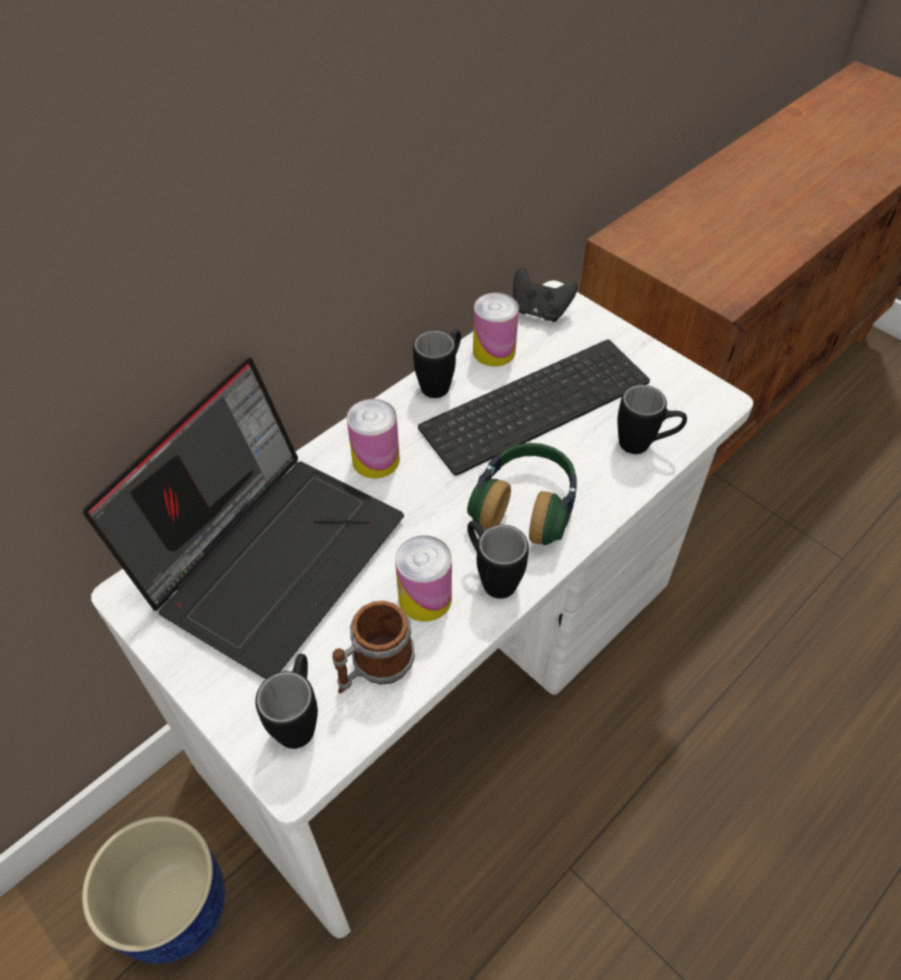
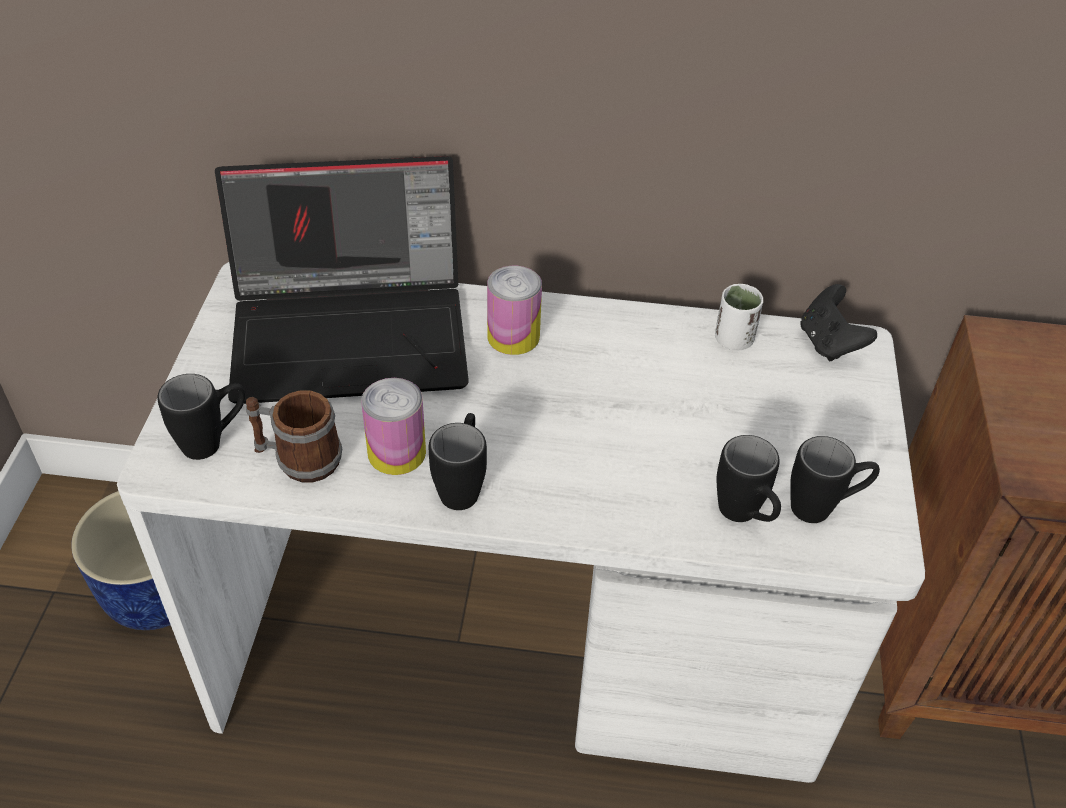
camera: 50 degrees right, 5 degrees down
black mug [413,330,461,398] -> black mug moved to [790,436,880,523]
keyboard [418,339,650,476] -> none
headphones [467,443,577,545] -> none
can [473,293,519,367] -> white cup [715,284,763,351]

